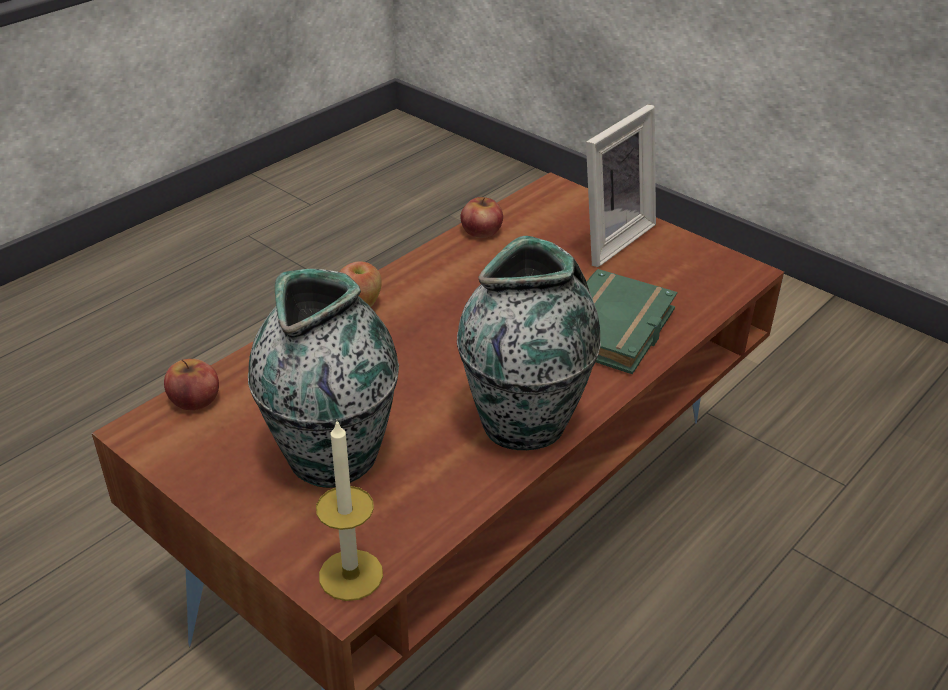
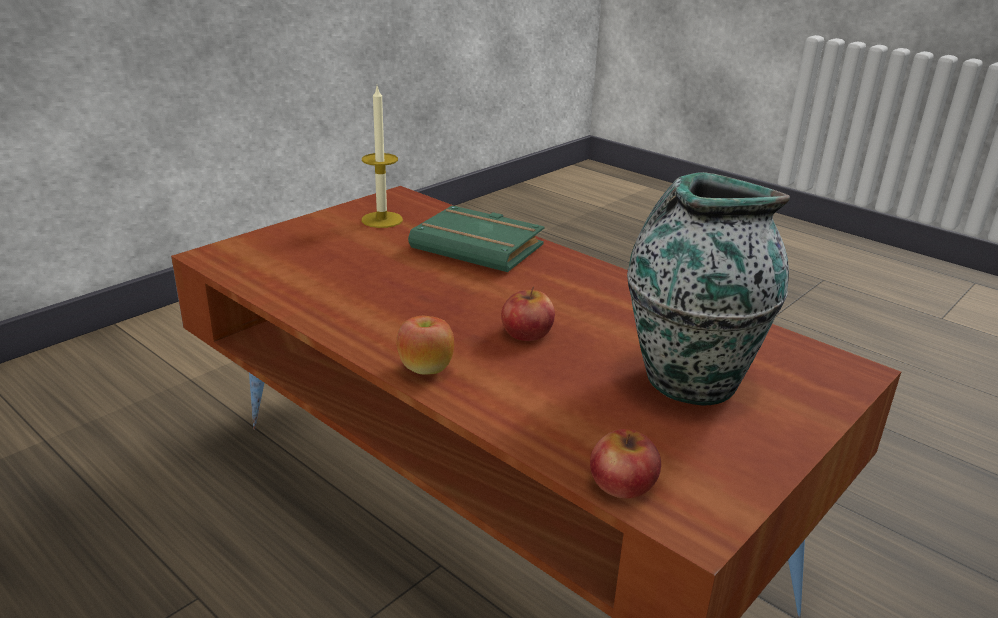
camera: 90 degrees left, 10 degrees down
candle [316,419,383,601] -> candle moved to [362,87,403,228]
vase [457,236,601,450] -> none
apple [460,197,503,238] -> apple moved to [501,286,555,341]
picture frame [586,104,656,267] -> none

